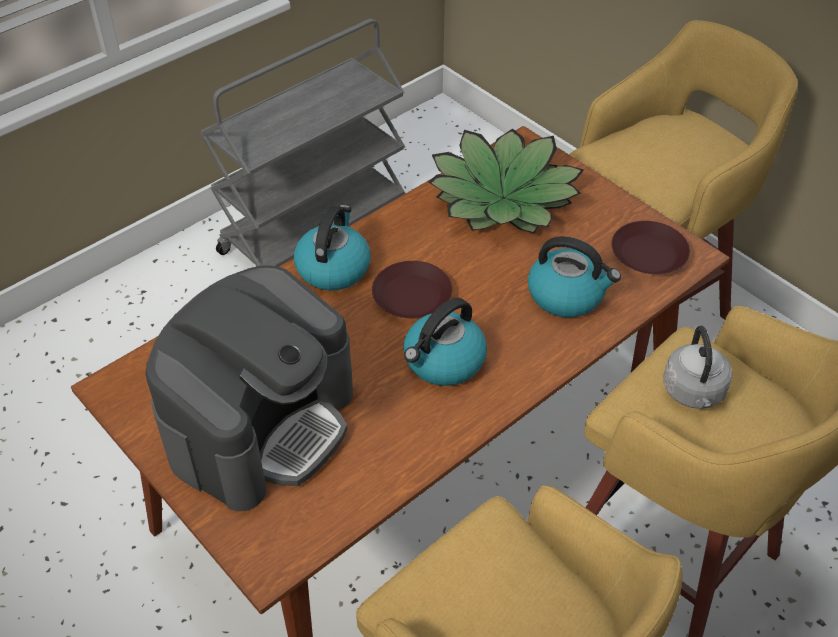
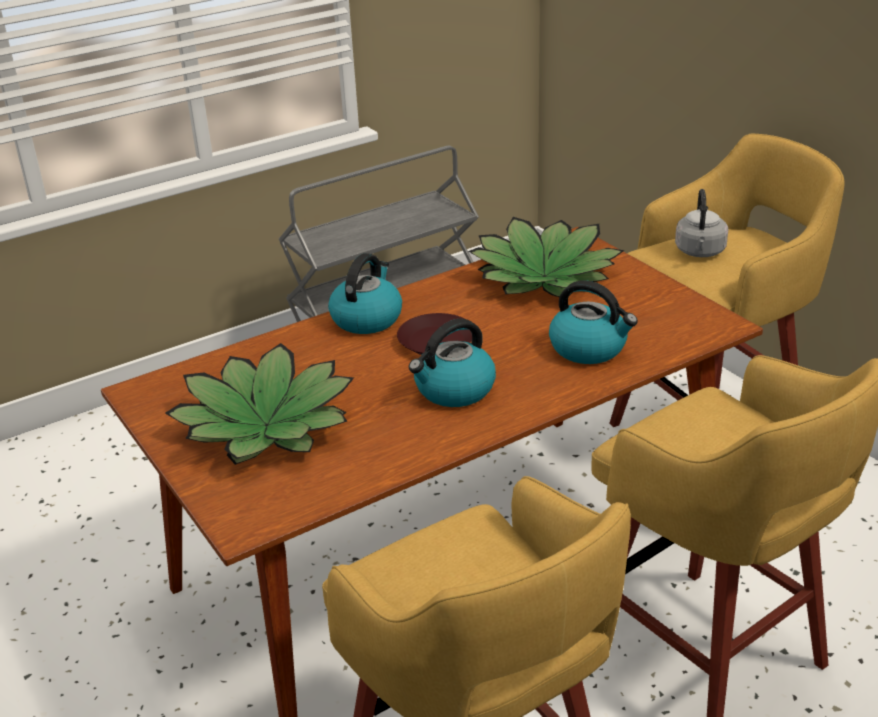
camera: 10 degrees right, 15 degrees down
coffee machine [145,265,353,511] -> potted plant [165,343,354,465]
brown plate [612,221,690,274] -> none
grey kettle [663,326,732,409] -> grey kettle moved to [675,189,728,257]

